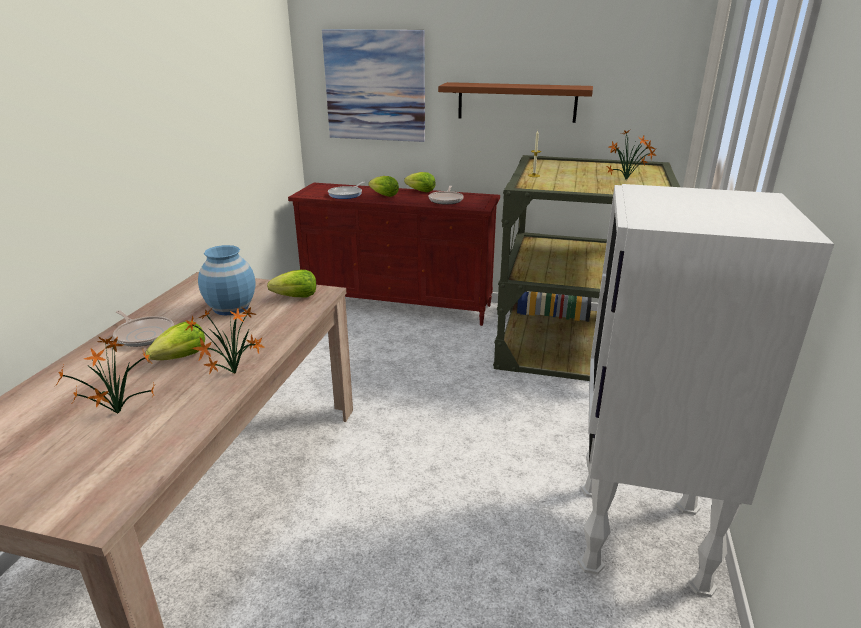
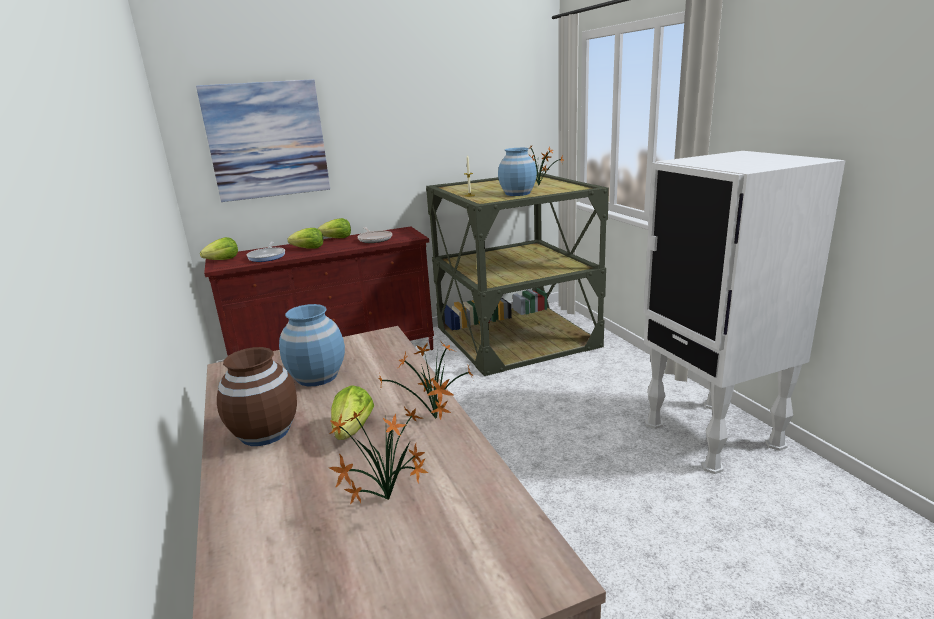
camera: 35 degrees left, 5 degrees down
frying pan [113,310,174,347] -> brown vase [217,347,297,446]
lettuce [267,270,316,297] -> lettuce moved to [200,237,238,260]
brown shelf [438,82,593,123] -> none
none -> blue vase [498,148,537,196]

